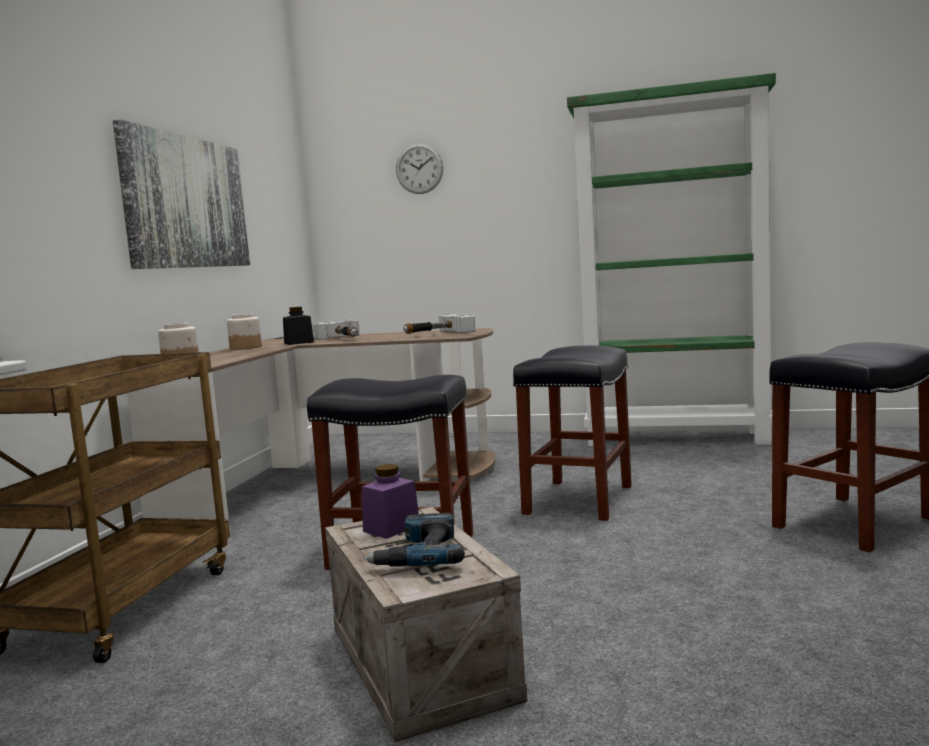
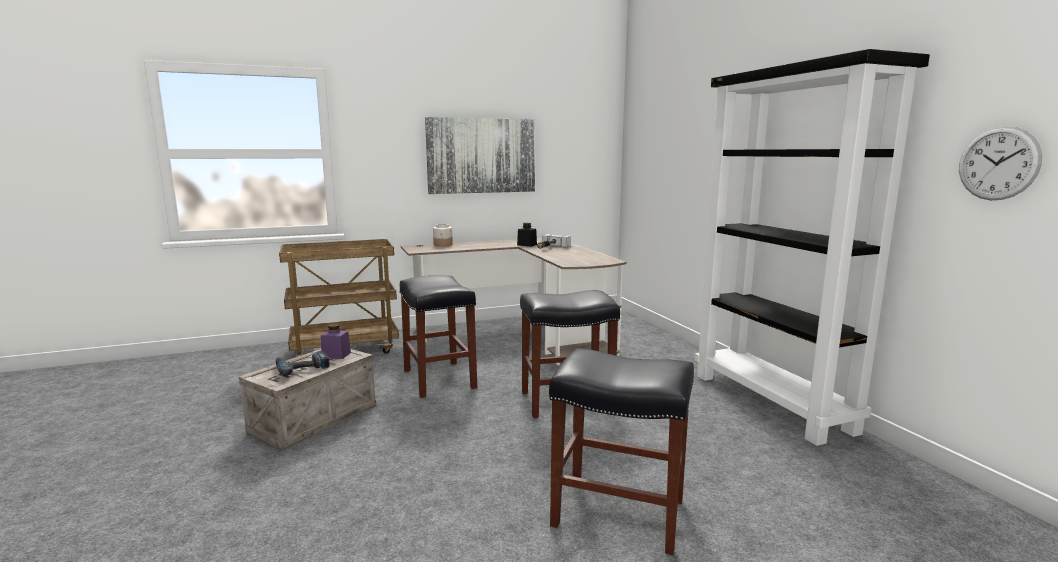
camera: 55 degrees right, 5 degrees up
jar [227,313,262,350] -> none
wall clock [396,143,443,194] -> wall clock moved to [959,126,1042,200]
hammer [403,314,475,334] -> none
green bookcase [567,73,776,446] -> black bookcase [695,49,930,446]

